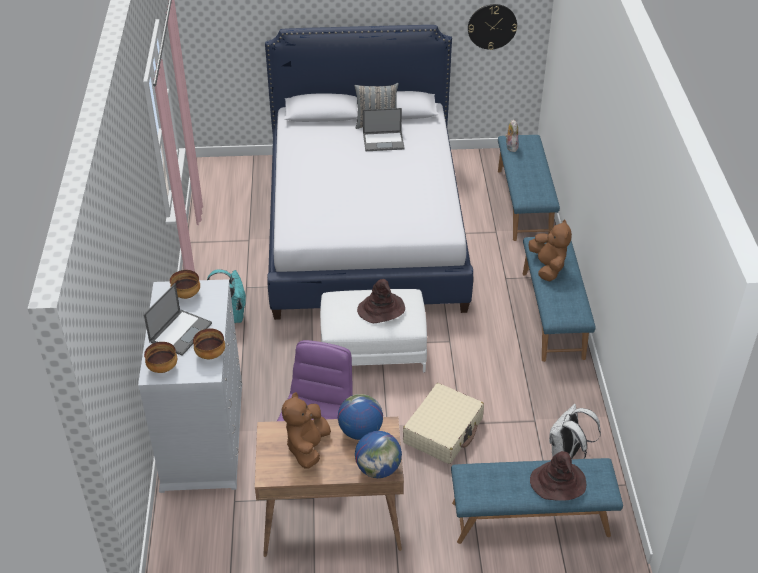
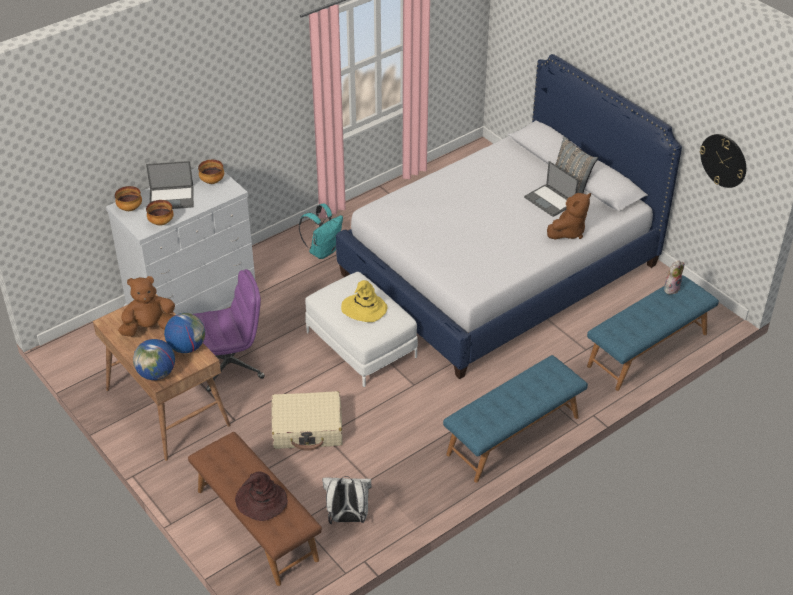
camera: 55 degrees right, 0 degrees up
brown hat [357,279,405,323] -> yellow hat [341,280,387,322]
blue bench [451,458,623,544] -> brown bench [188,432,322,586]
brown plush toy [528,219,572,281] -> brown plush toy moved to [547,193,591,240]

